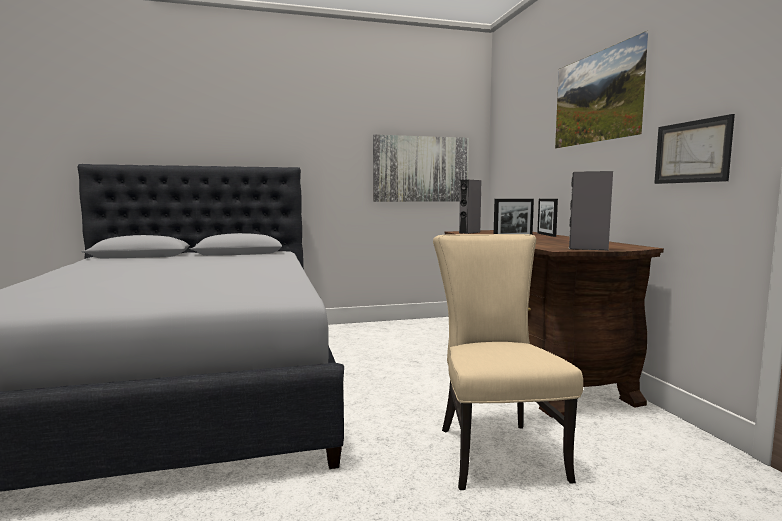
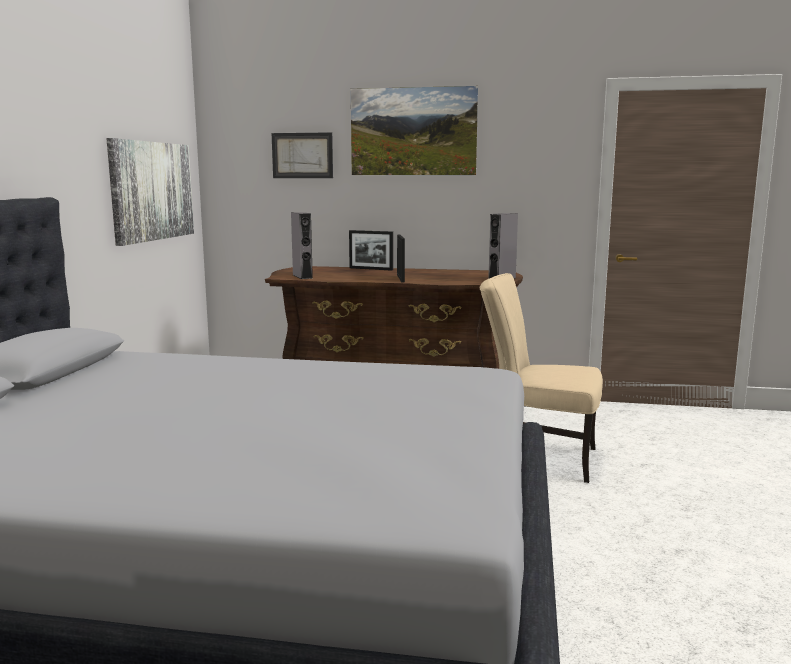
camera: 65 degrees left, 5 degrees up
picture [654,114,735,184] -> picture moved to [272,132,333,178]

